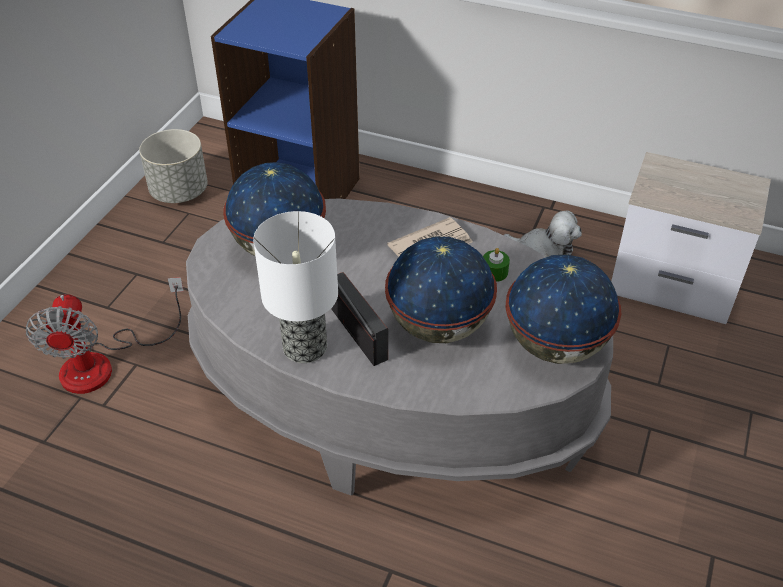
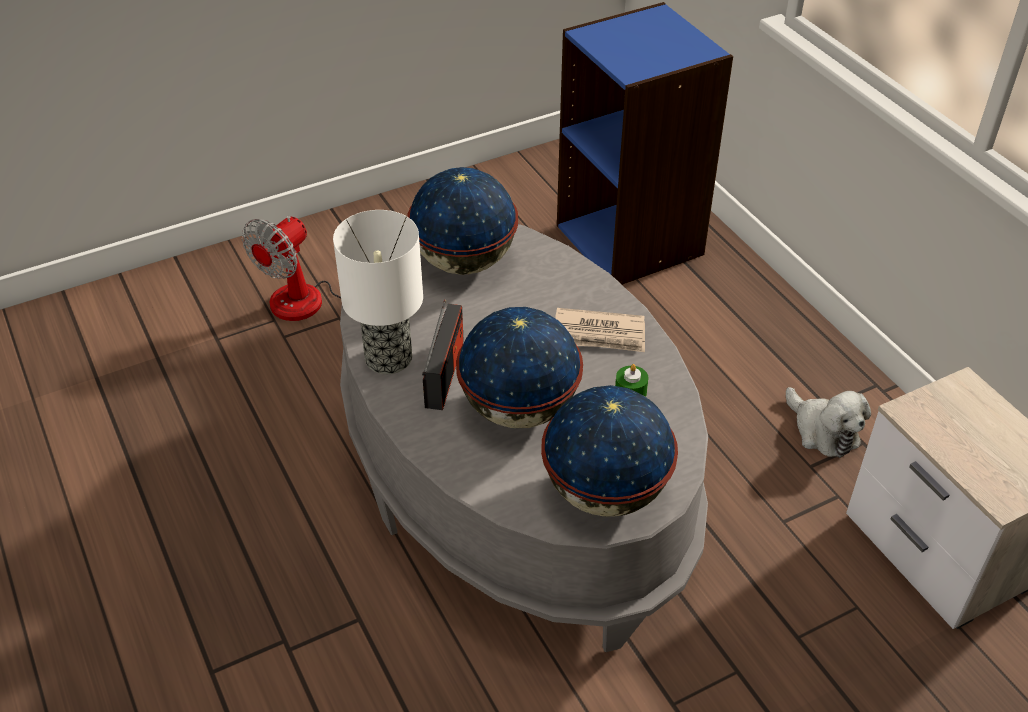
camera: 40 degrees right, 0 degrees up
grey planter [139,129,208,203] -> none

